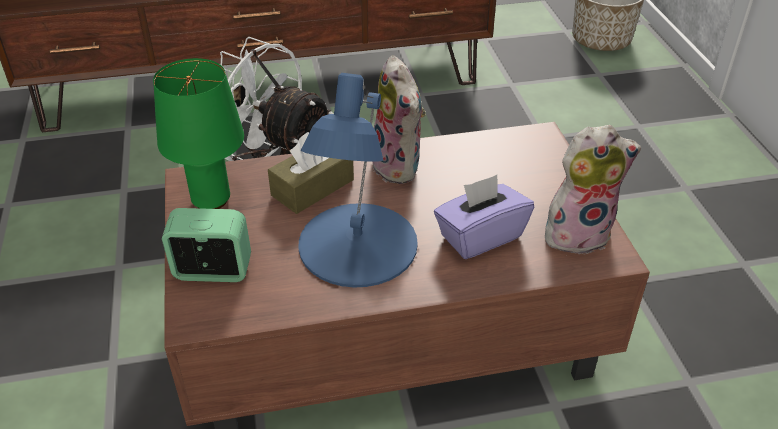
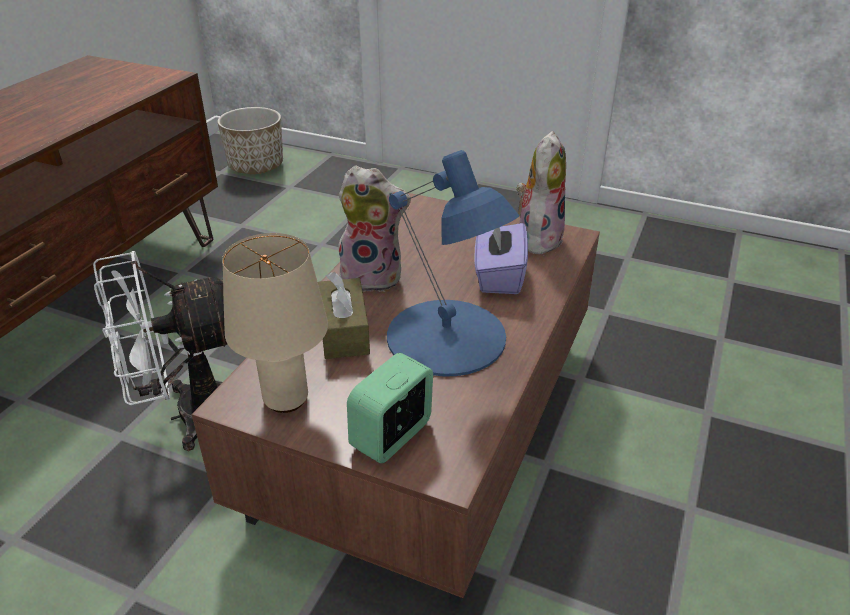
camera: 55 degrees left, 5 degrees down
green table lamp [153,58,244,209] -> beige table lamp [222,233,328,413]

